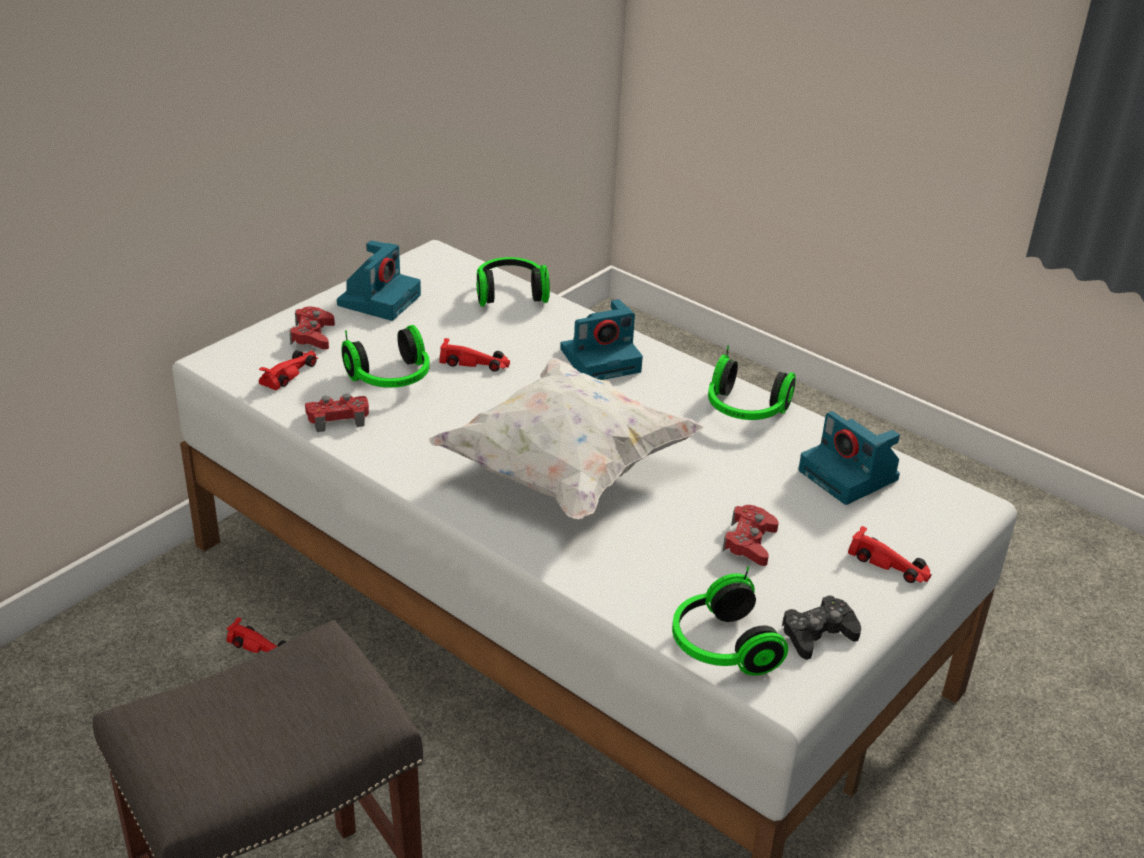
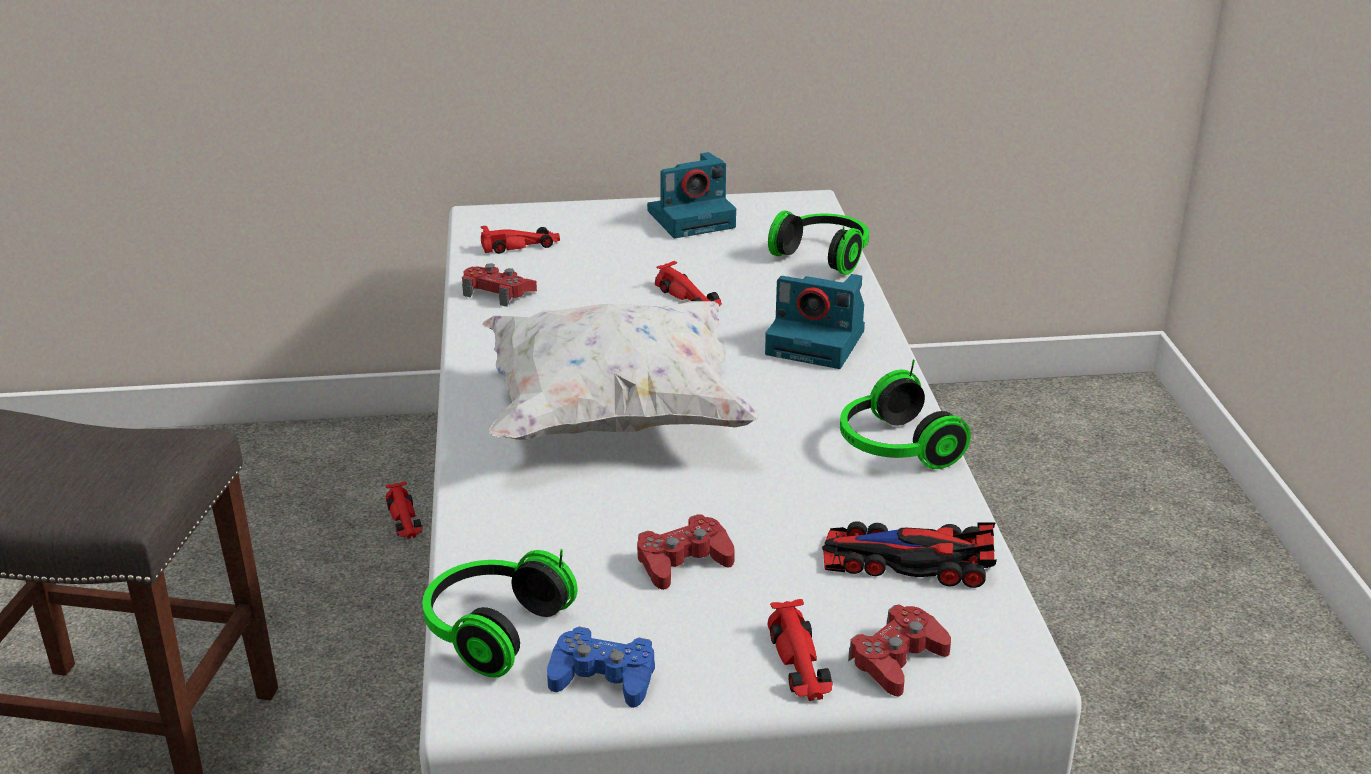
camera: 45 degrees right, 5 degrees down
red game controller [290,307,335,350] -> red game controller moved to [848,604,951,696]
headphones [342,325,430,388] -> none
black game controller [782,595,861,660] -> blue game controller [547,627,655,708]
camera [798,411,900,505] -> toy car [822,521,997,588]

